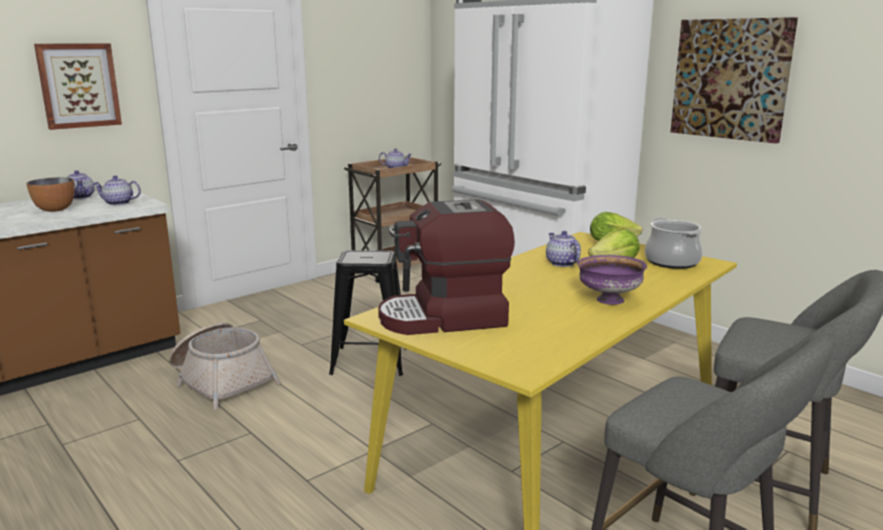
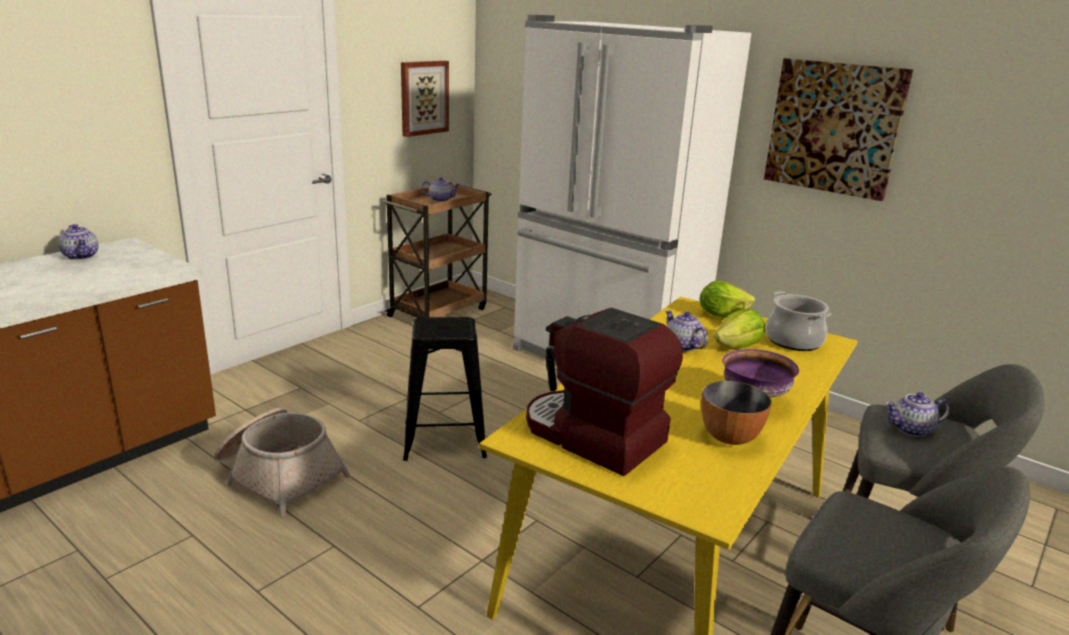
camera: 10 degrees left, 5 degrees up
bowl [26,177,75,212] -> bowl moved to [701,381,772,445]
picture [34,43,122,130] -> picture moved to [401,61,449,137]
teapot [93,175,141,205] -> teapot moved to [885,392,950,437]
coffee machine [378,199,515,335] -> coffee machine turned 60 degrees clockwise [526,308,683,476]

